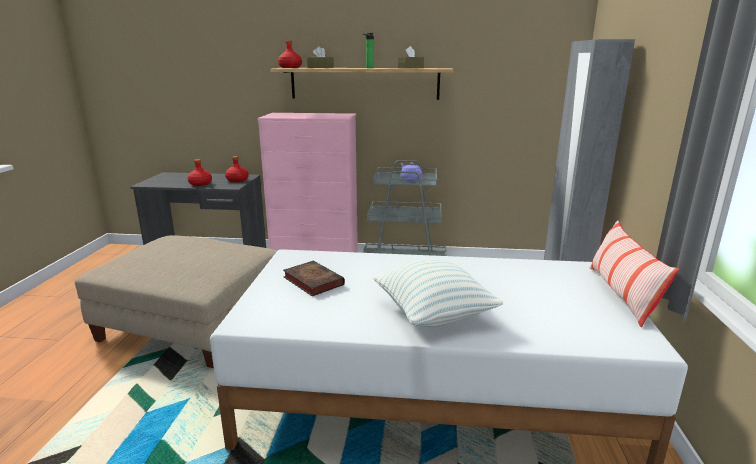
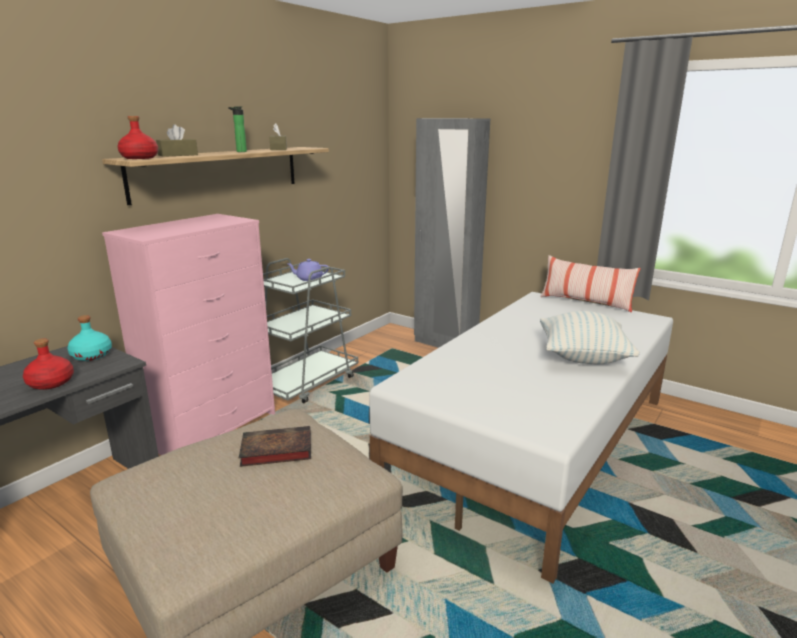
camera: 60 degrees left, 0 degrees up
red bottle [225,156,249,182] -> turquoise bottle [67,315,112,361]
book [283,260,345,296] -> book moved to [239,426,311,467]

